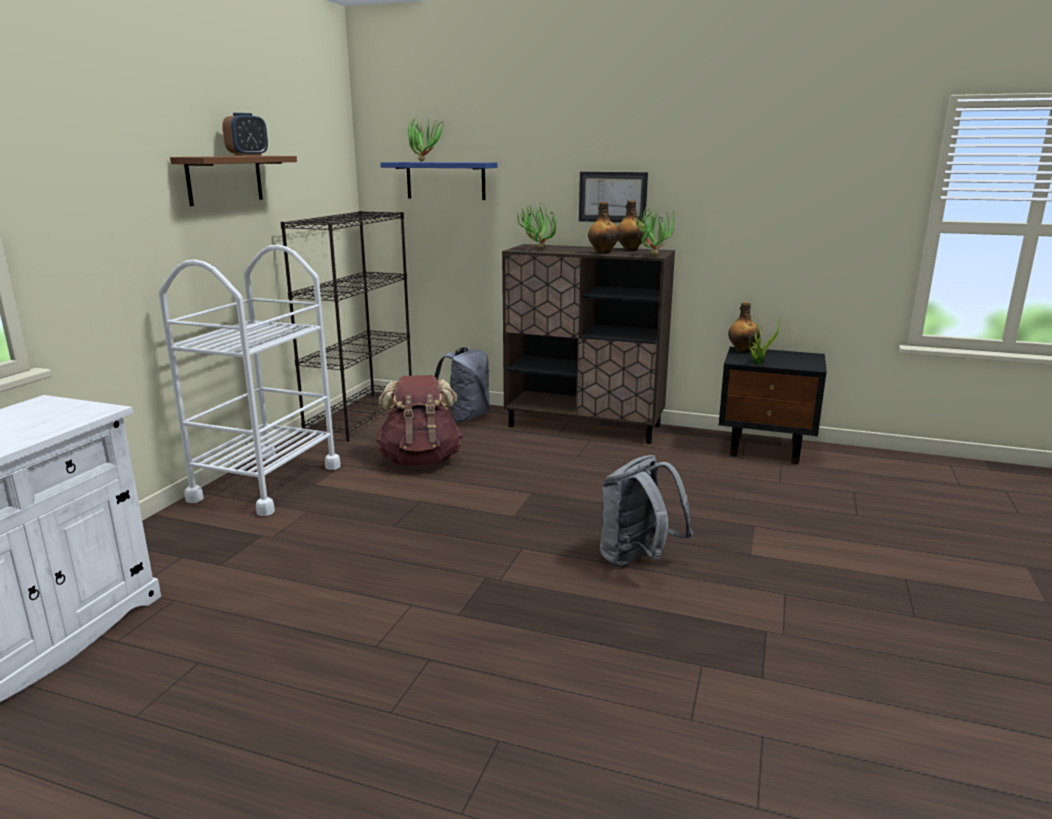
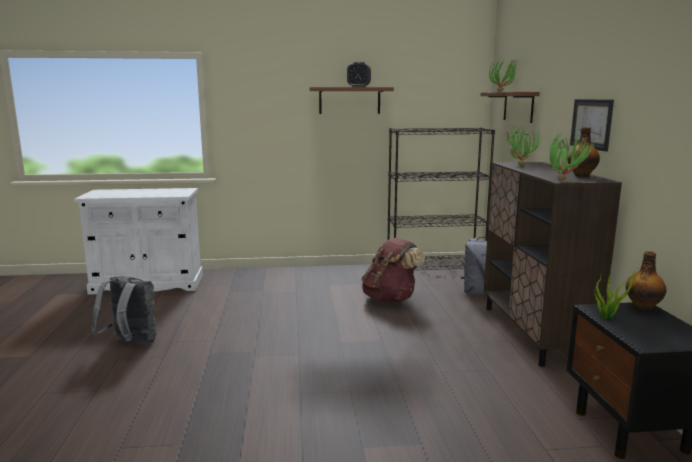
camera: 65 degrees right, 5 degrees down
white cart [159,244,341,516] -> none
blue shelf [380,162,497,200] -> brown shelf [481,92,540,123]
bottle [588,202,619,254] -> none
grey backpack [600,455,693,567] -> grey backpack moved to [92,276,157,345]

